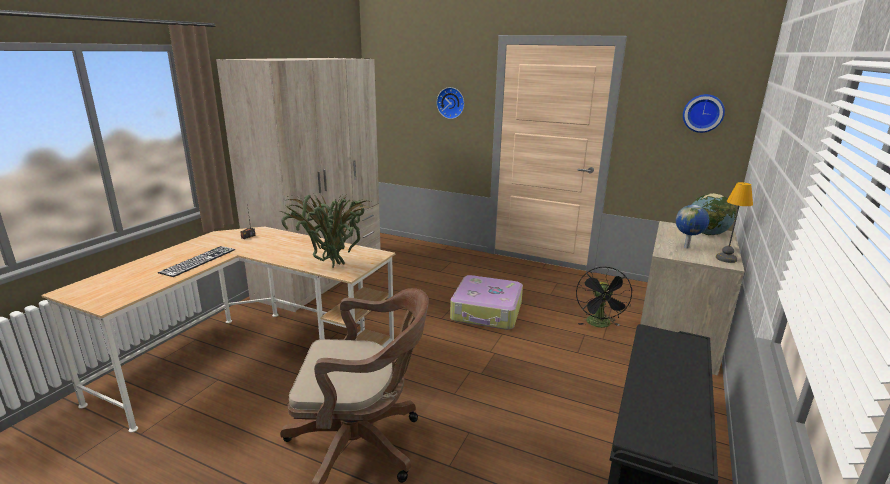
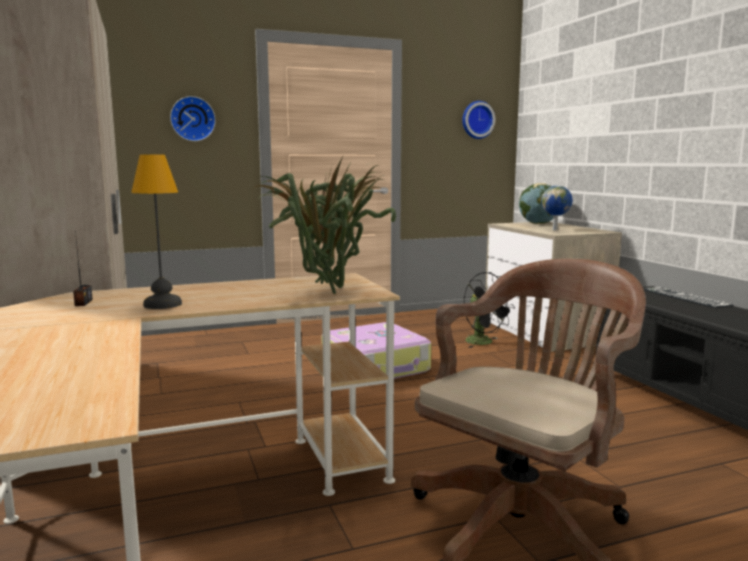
camera: 45 degrees left, 10 degrees down
keyboard [158,246,235,277] -> keyboard moved to [644,287,733,308]
table lamp [716,182,753,263] -> table lamp moved to [131,154,182,309]

